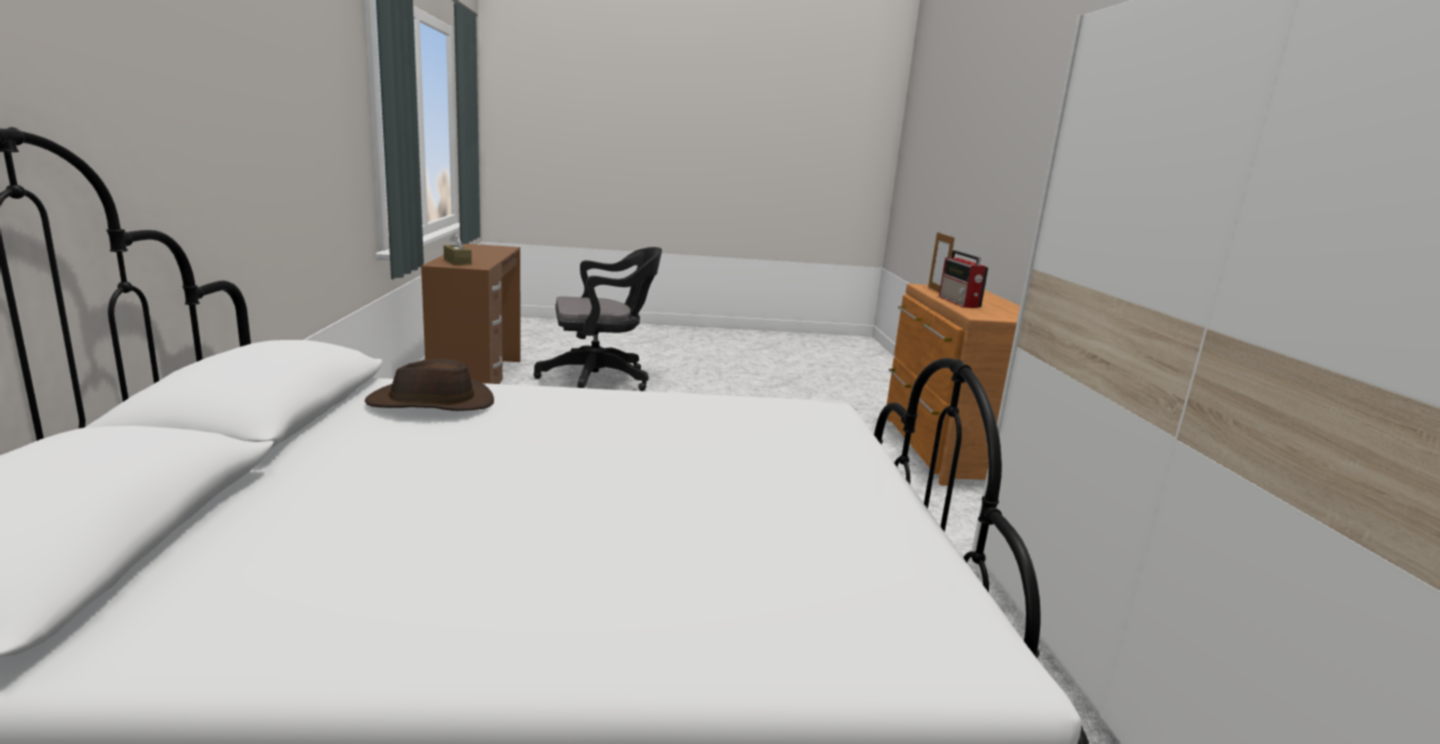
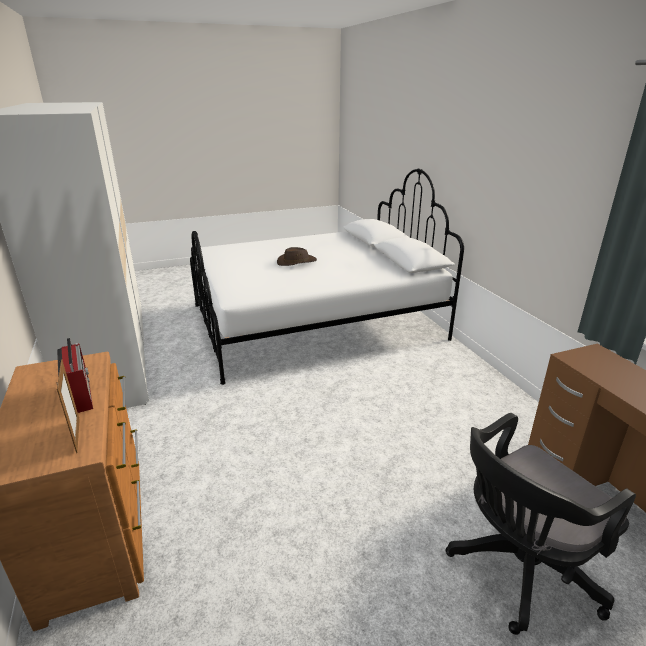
camera: 165 degrees right, 10 degrees up
brown hat [365,359,494,411] -> brown hat moved to [277,247,317,266]
brown tissue box [444,234,472,265] -> none

